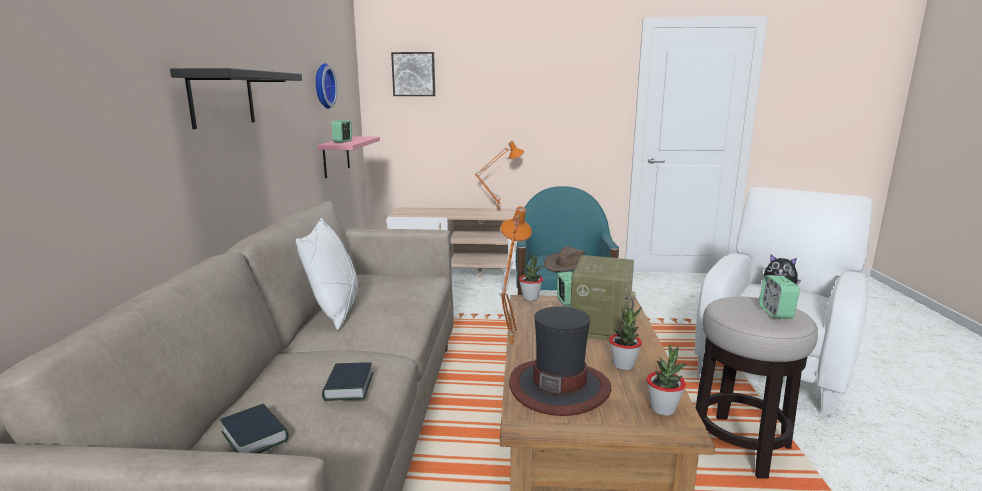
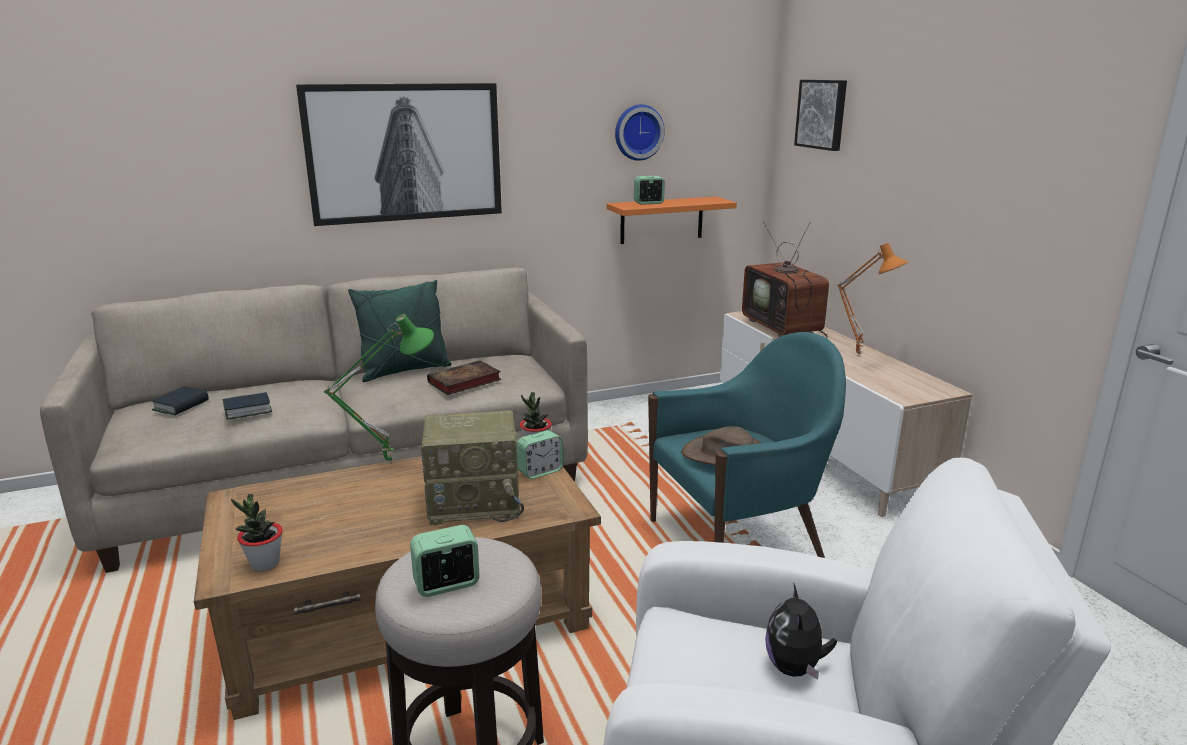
camera: 65 degrees right, 5 degrees up
black shelf [170,68,302,129] -> picture [296,83,502,226]
white pillow [296,218,358,330] -> green pillow [348,280,452,382]
pink shelf [318,136,380,178] -> orange shelf [606,197,737,244]
orange table lamp [500,206,532,347] -> green table lamp [324,314,434,464]
hat [509,306,611,416] -> none
potted plant [609,307,642,370] -> none
none -> book [427,360,501,395]
none -> television [742,222,829,338]

